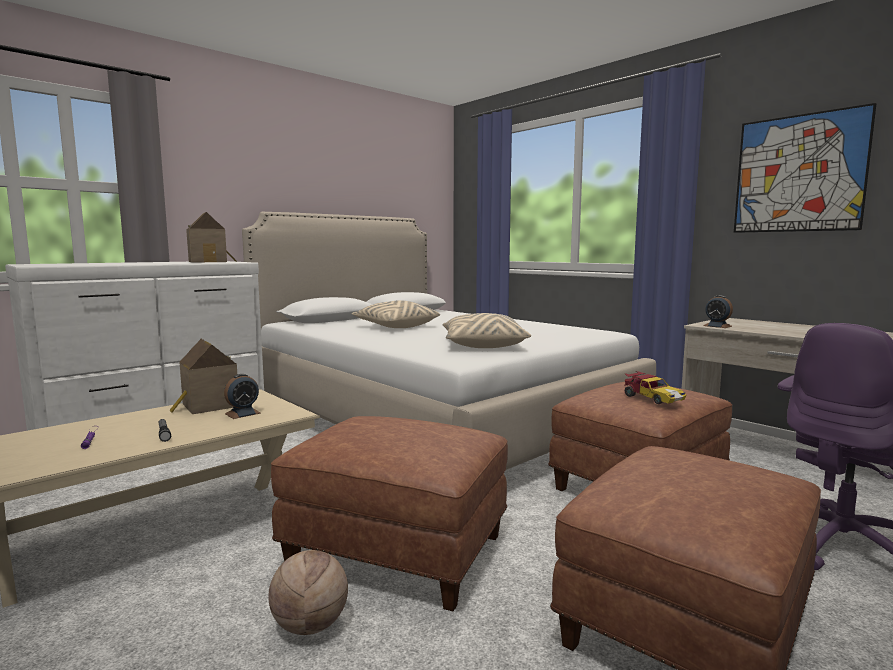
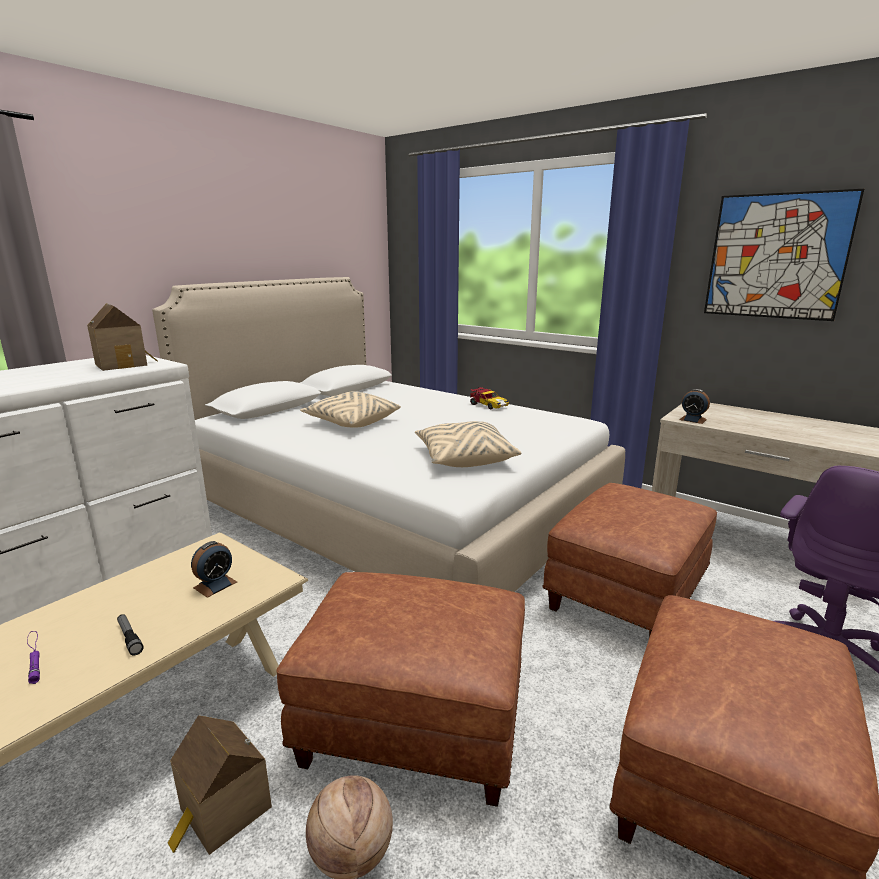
camera: 10 degrees left, 10 degrees up
toy house [170,339,237,414] -> toy house moved to [168,715,272,855]
toy car [624,371,686,404] -> toy car moved to [470,387,509,409]

